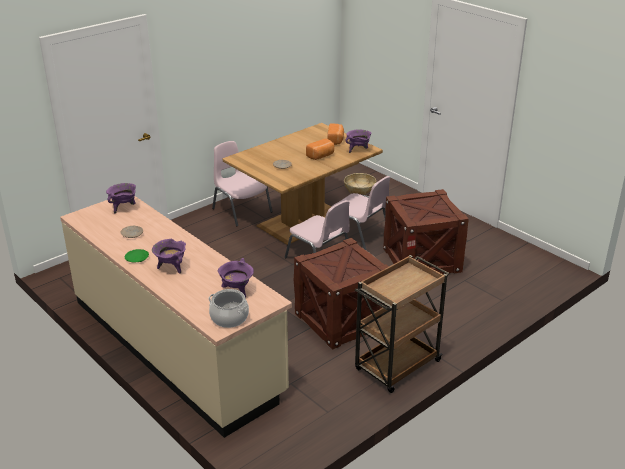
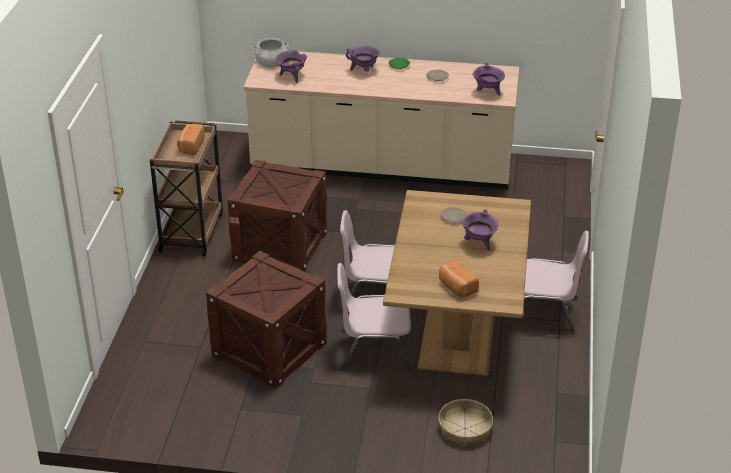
camera: 140 degrees right, 5 degrees up
bread [306,138,334,160] -> bread moved to [177,124,205,155]
purple cooking pot [345,130,371,153] -> purple cooking pot moved to [461,209,499,250]

